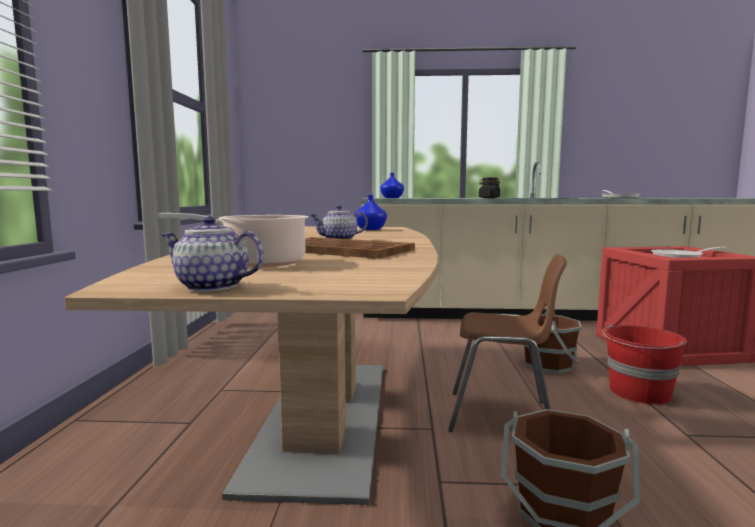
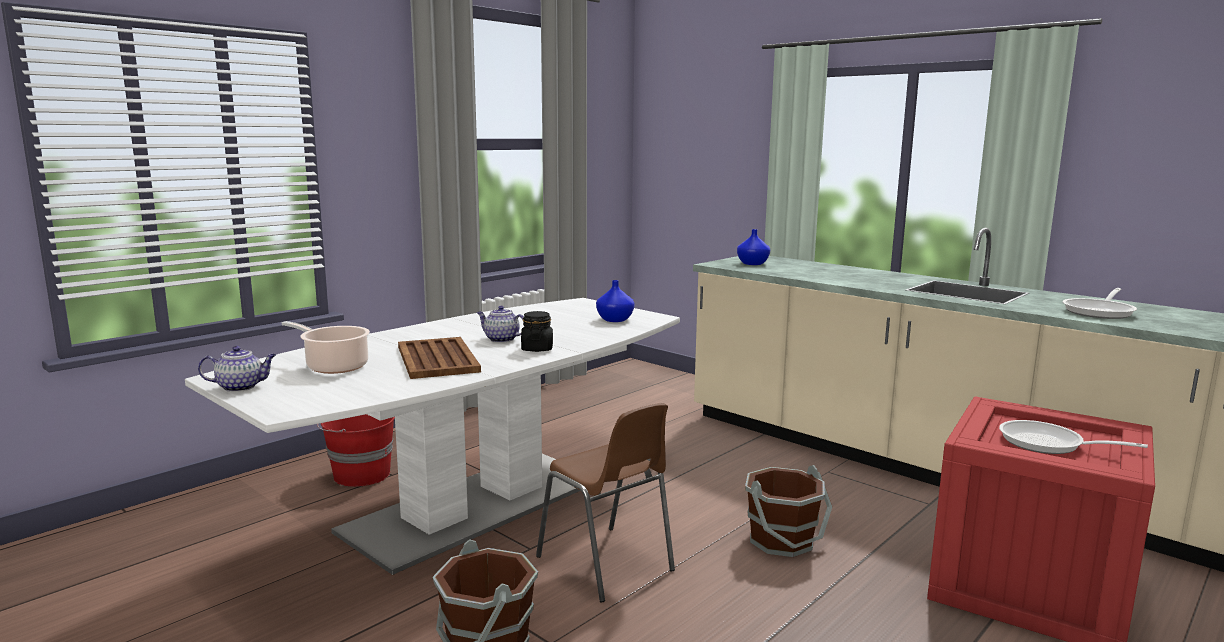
camera: 40 degrees right, 5 degrees up
brown dining table [65,226,438,505] -> white dining table [185,298,680,575]
teapot [161,216,264,292] -> teapot turned 105 degrees clockwise [198,346,276,392]
black jar [479,178,500,198] -> black jar moved to [521,311,553,352]
red bucket [602,325,687,404] -> red bucket moved to [317,414,395,487]

